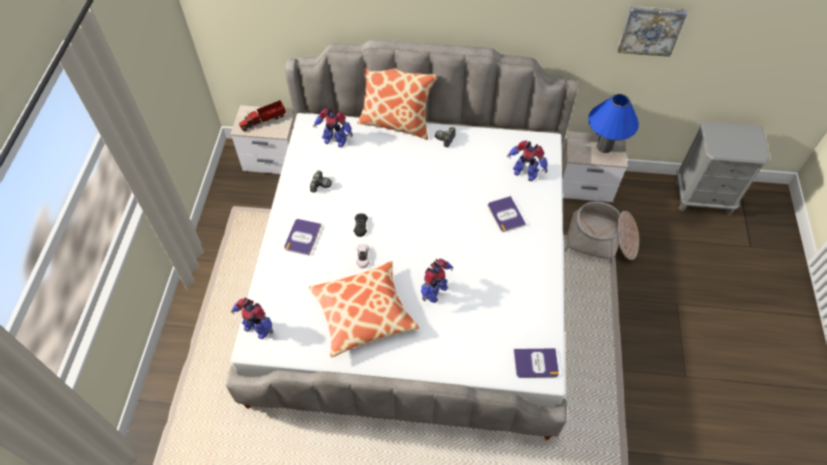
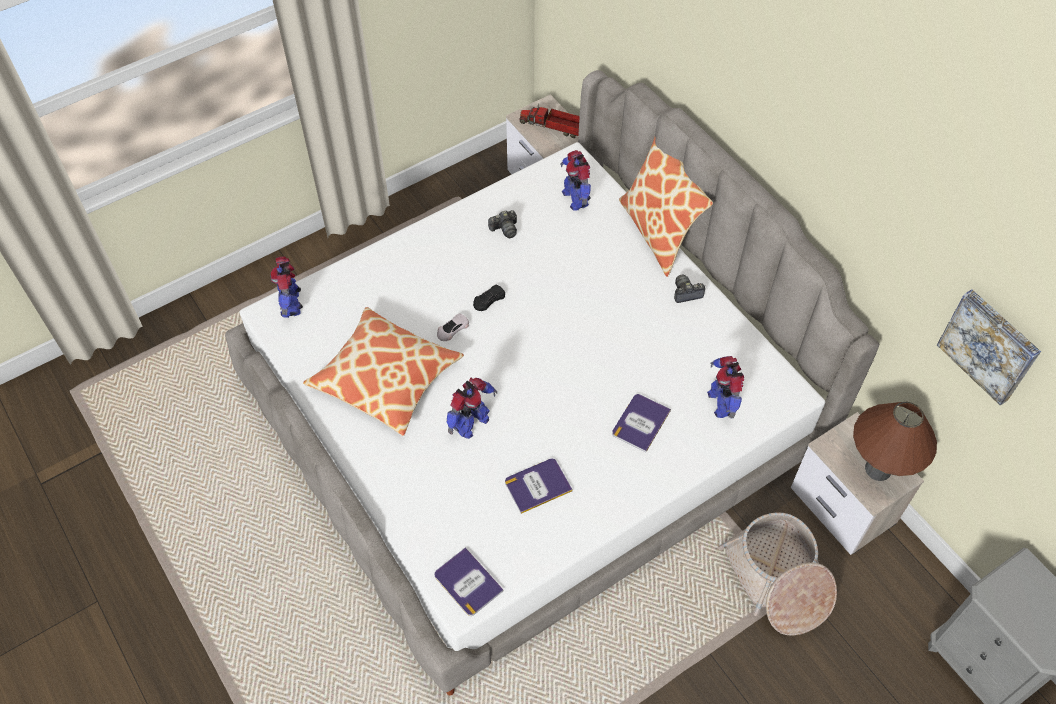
camera: 50 degrees right, 0 degrees up
book [284,219,321,256] -> book moved to [505,458,573,514]
toy robot [421,259,453,303] -> toy robot turned 45 degrees counterclockwise [446,378,498,439]
blue table lamp [588,94,639,153] -> brown table lamp [853,402,937,481]

